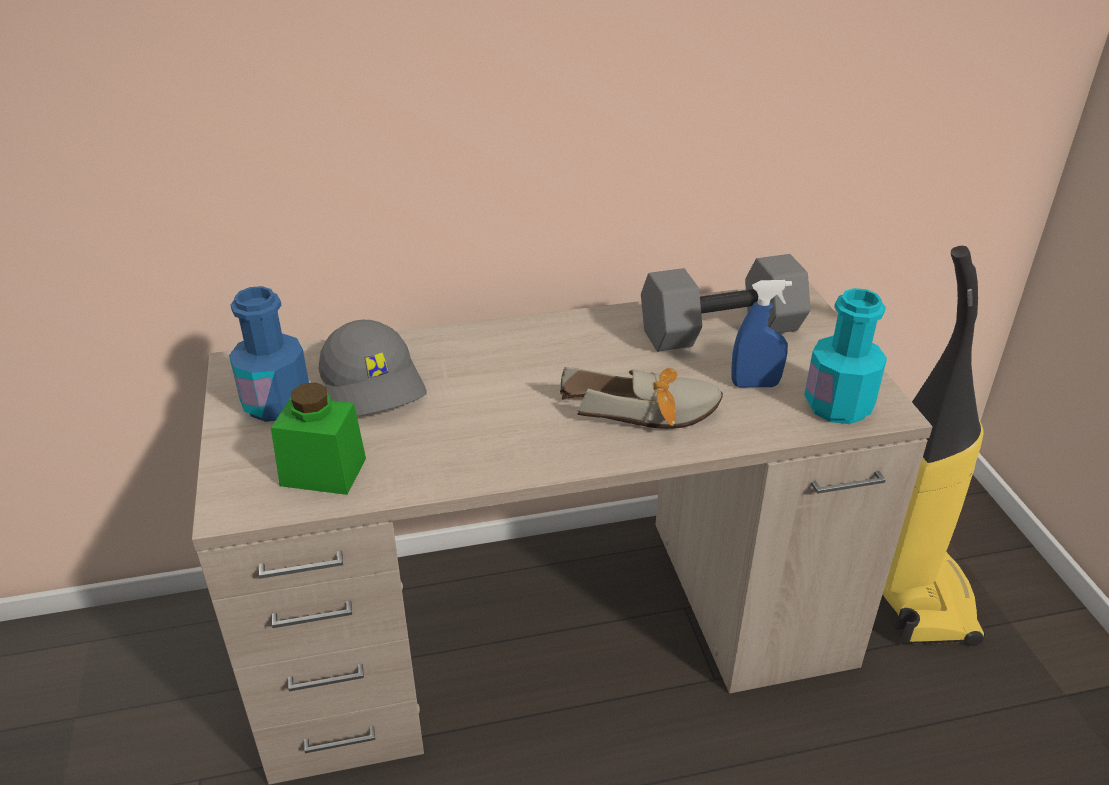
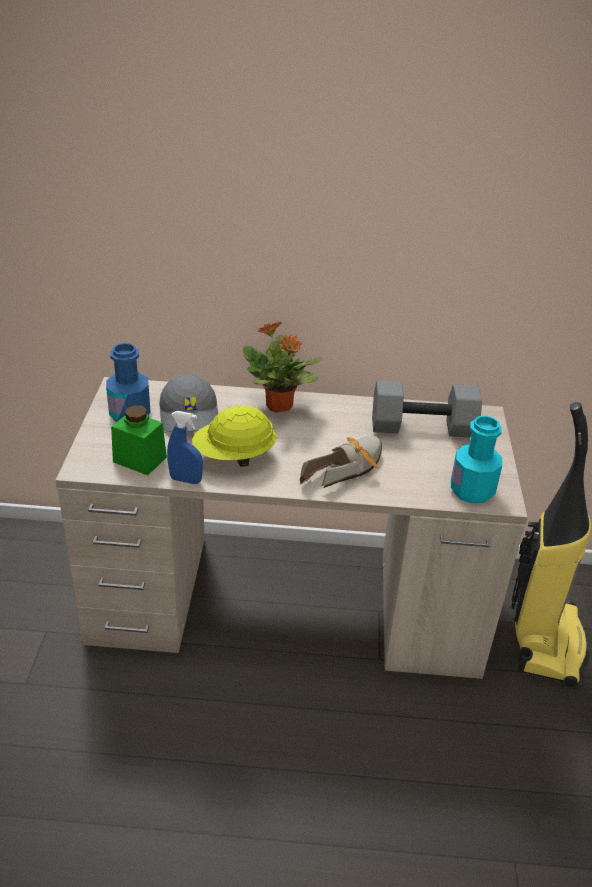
camera: 15 degrees right, 0 degrees up
shoe [560,367,723,429] -> shoe turned 60 degrees counterclockwise [300,436,382,488]
blue spray bottle [732,280,792,387] -> blue spray bottle moved to [167,411,203,484]
none -> yellow hard hat [192,405,277,467]
none -> potted plant [243,322,322,413]

